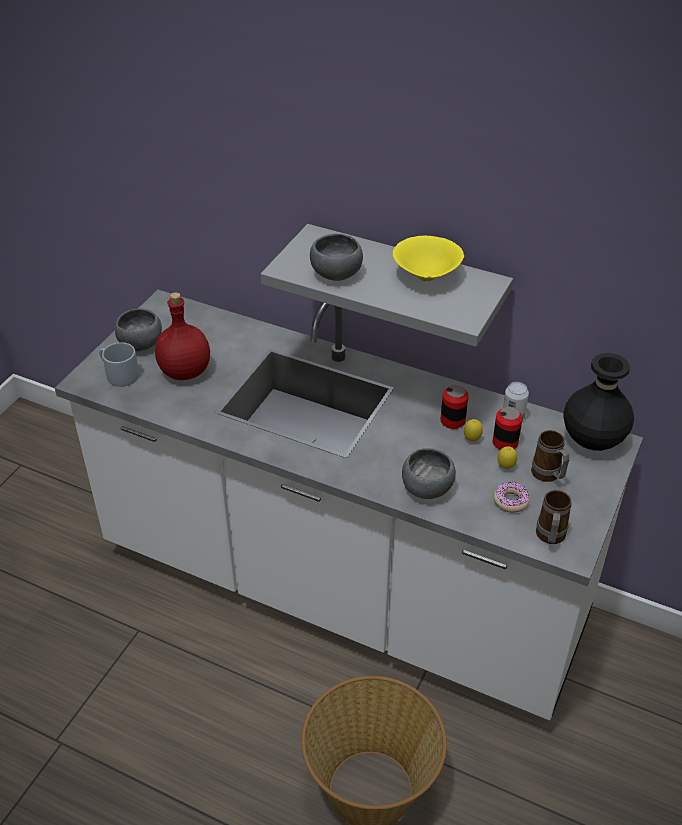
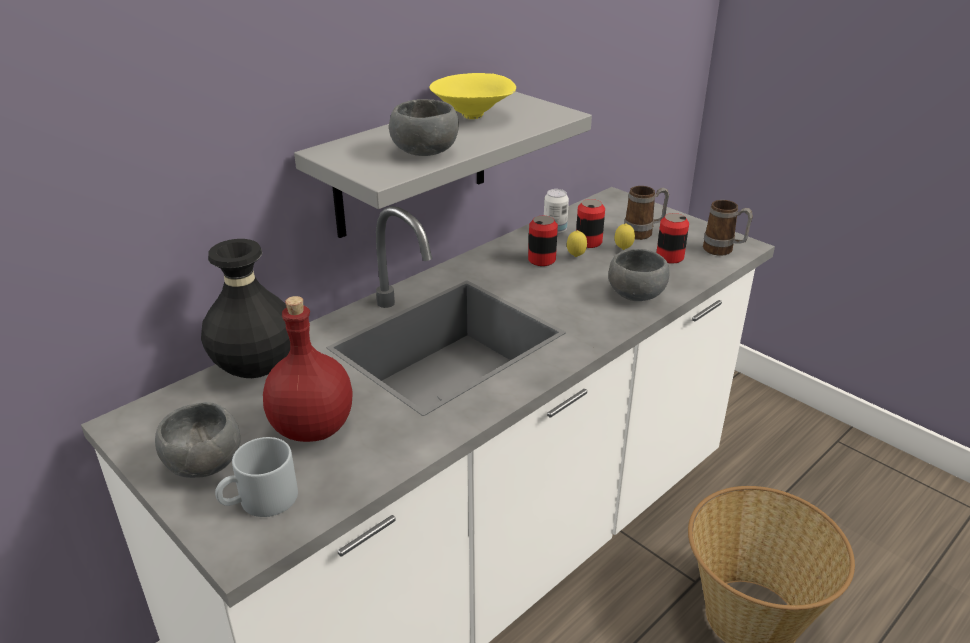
camera: 70 degrees left, 10 degrees down
donut [493,482,530,513] -> can [656,213,689,264]
black vase [563,353,634,451] -> black vase moved to [201,239,290,378]

